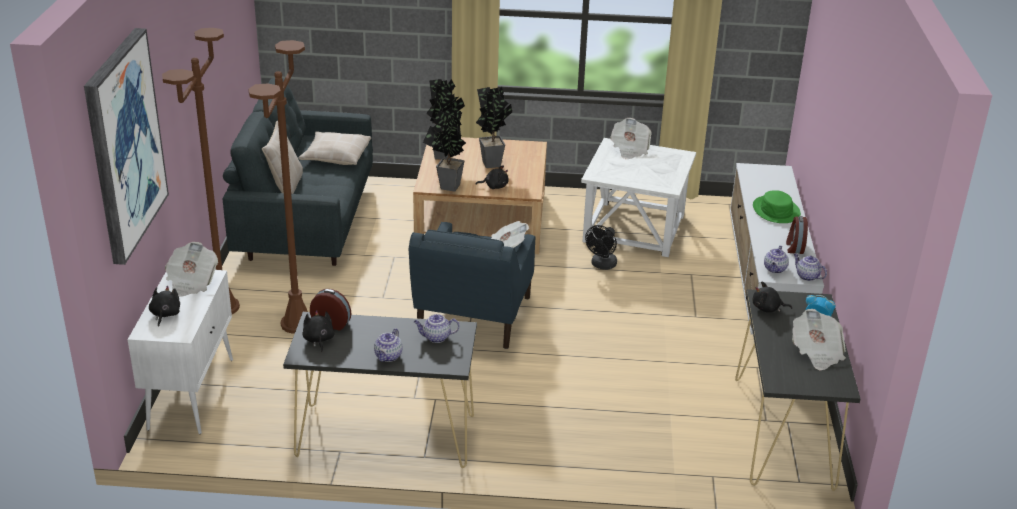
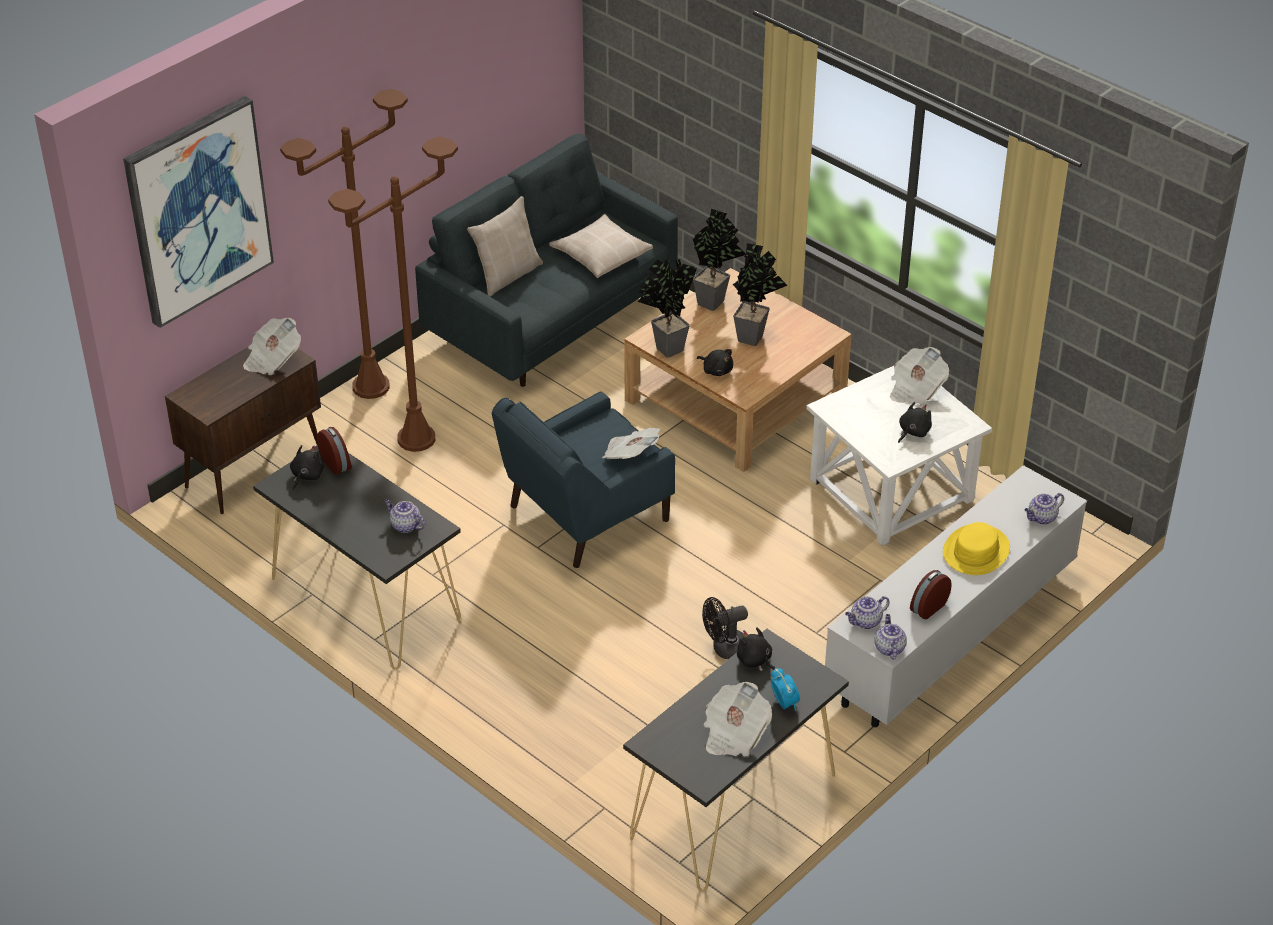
camera: 40 degrees right, 10 degrees up
white cabinet [128,270,233,434] -> brown cabinet [165,346,321,514]
black plush toy [149,286,180,327] -> black plush toy moved to [898,402,932,443]
teapot [374,328,402,362] -> teapot moved to [1025,493,1064,525]
black fan [585,225,617,270] -> black fan moved to [702,597,748,659]
green hat [753,190,801,223] -> yellow hat [943,522,1010,575]

